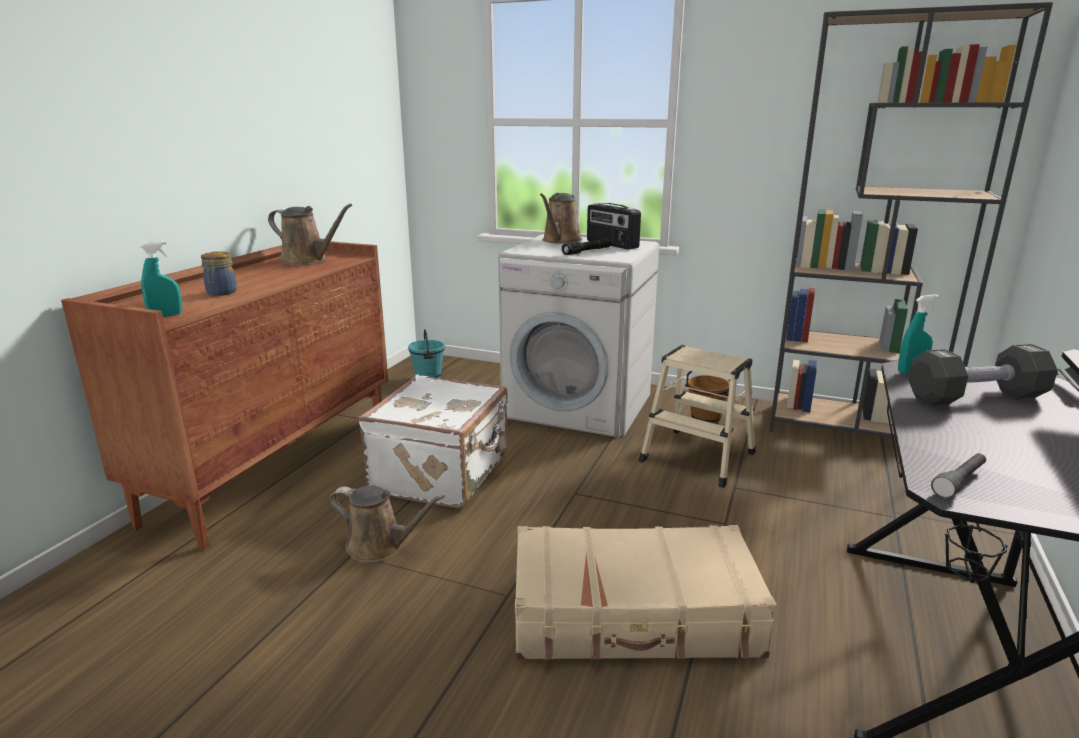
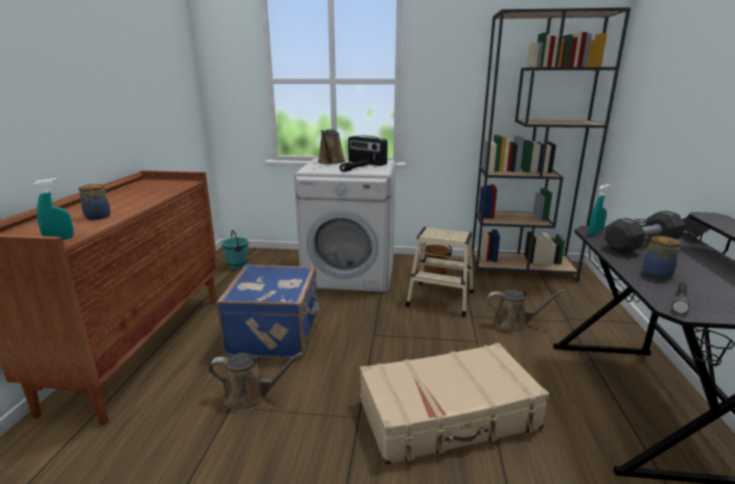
camera: 15 degrees left, 0 degrees up
brown watering can [268,204,352,265] -> brown watering can moved to [487,289,565,333]
white suitcase [358,375,508,508] -> blue suitcase [216,264,321,358]
none -> jar [642,236,681,279]

